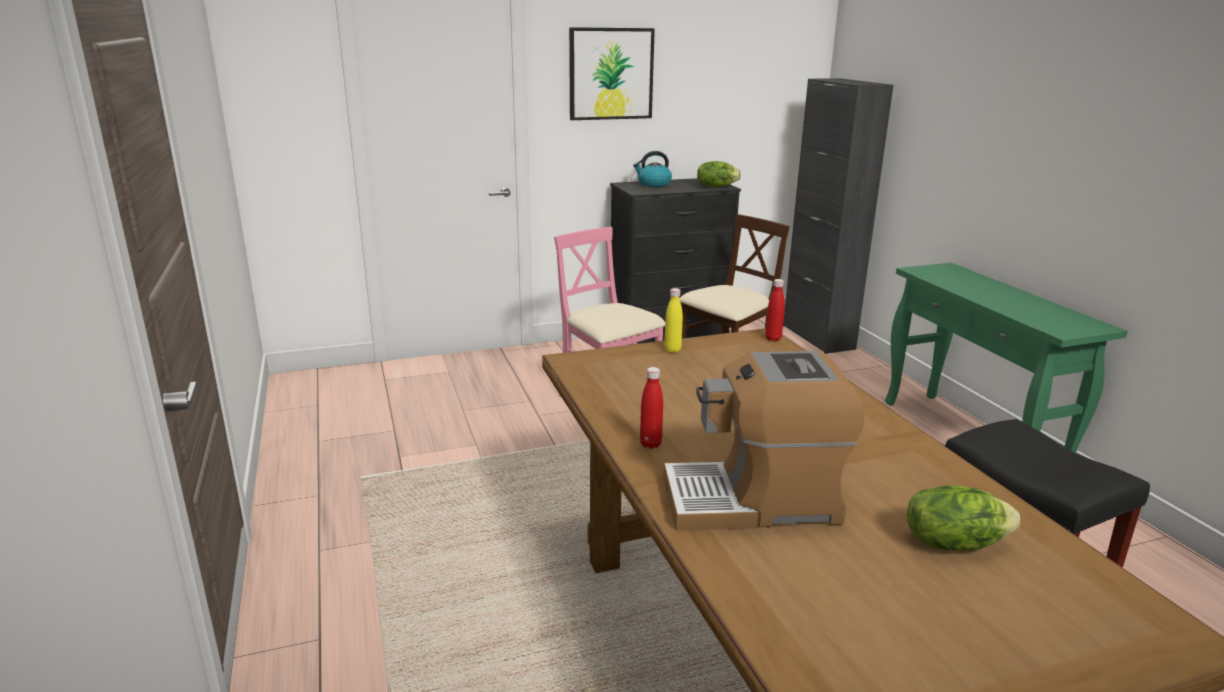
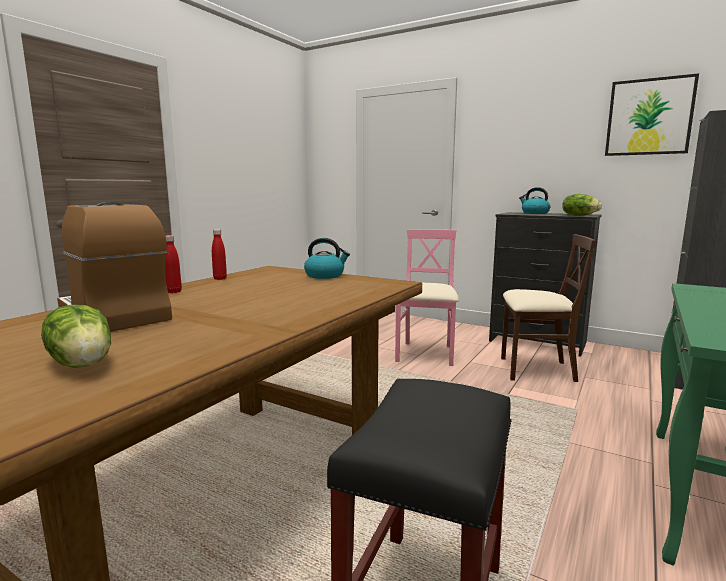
camera: 50 degrees right, 10 degrees down
picture [569,27,655,120] -> picture moved to [605,73,699,156]
yellow bottle [664,288,683,353] -> kettle [304,238,350,279]
red bottle [765,279,785,341] -> red bottle moved to [212,229,227,280]

